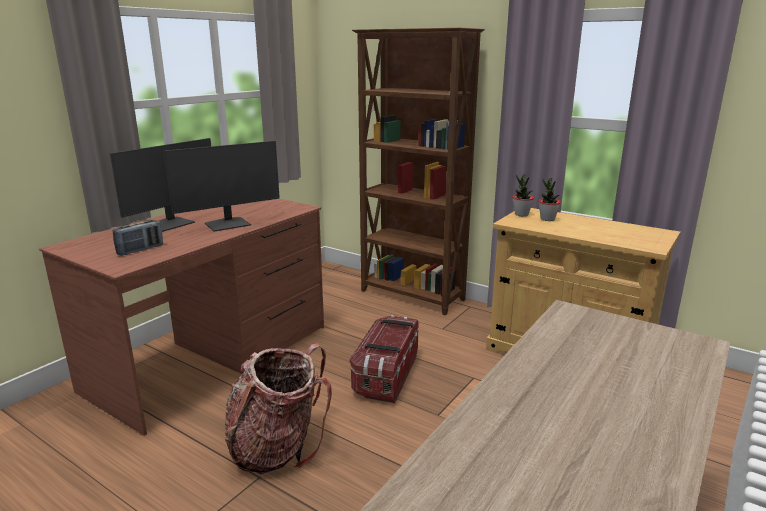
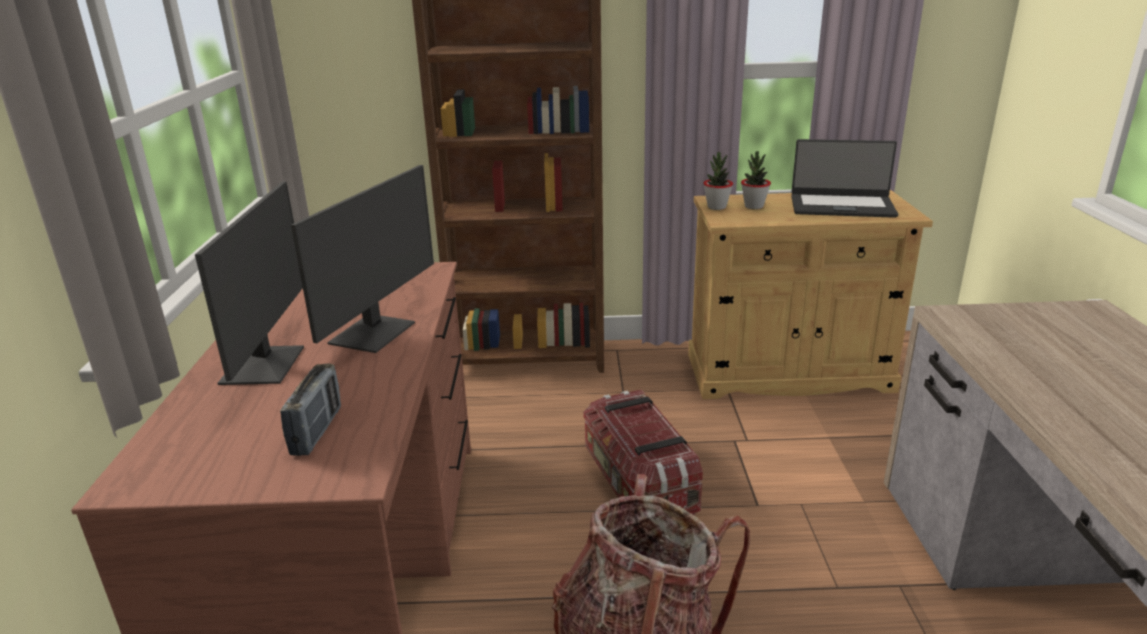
camera: 35 degrees left, 5 degrees up
none -> laptop [791,139,898,218]

